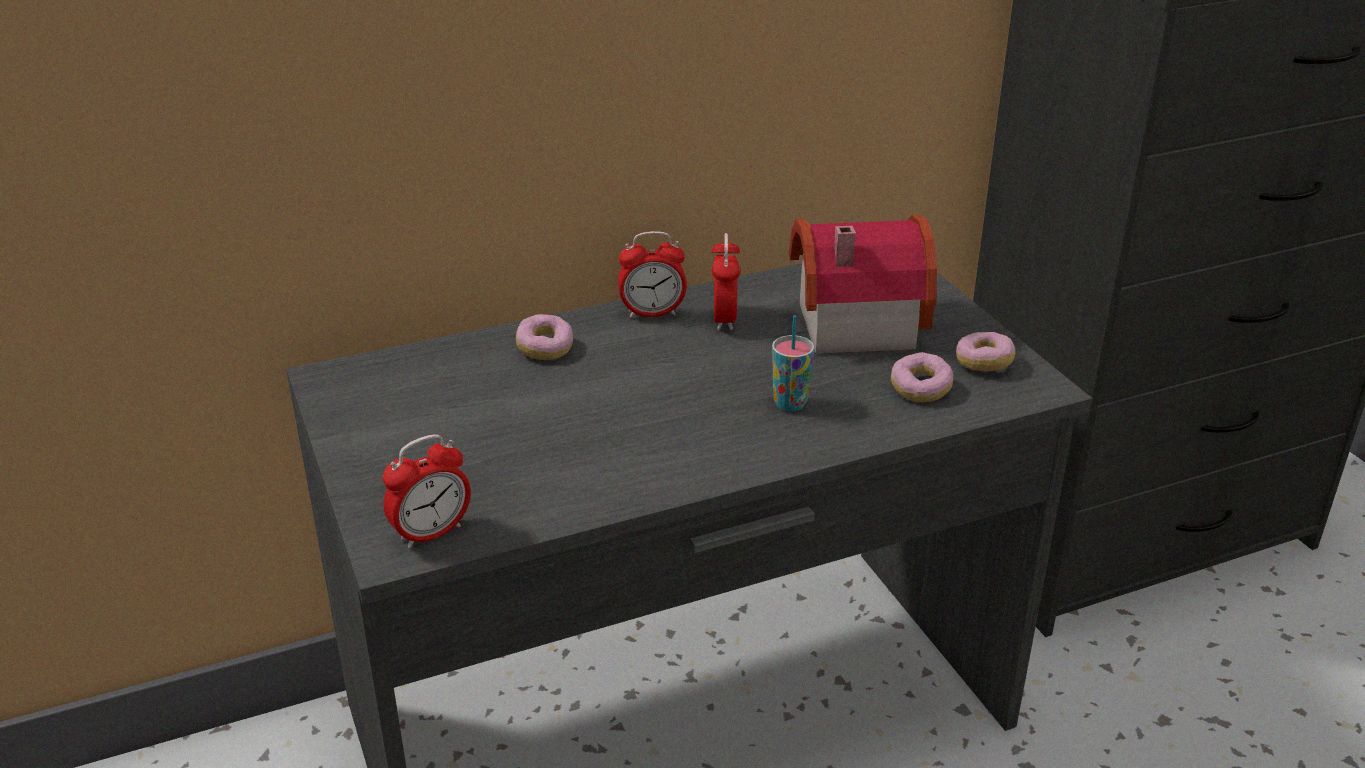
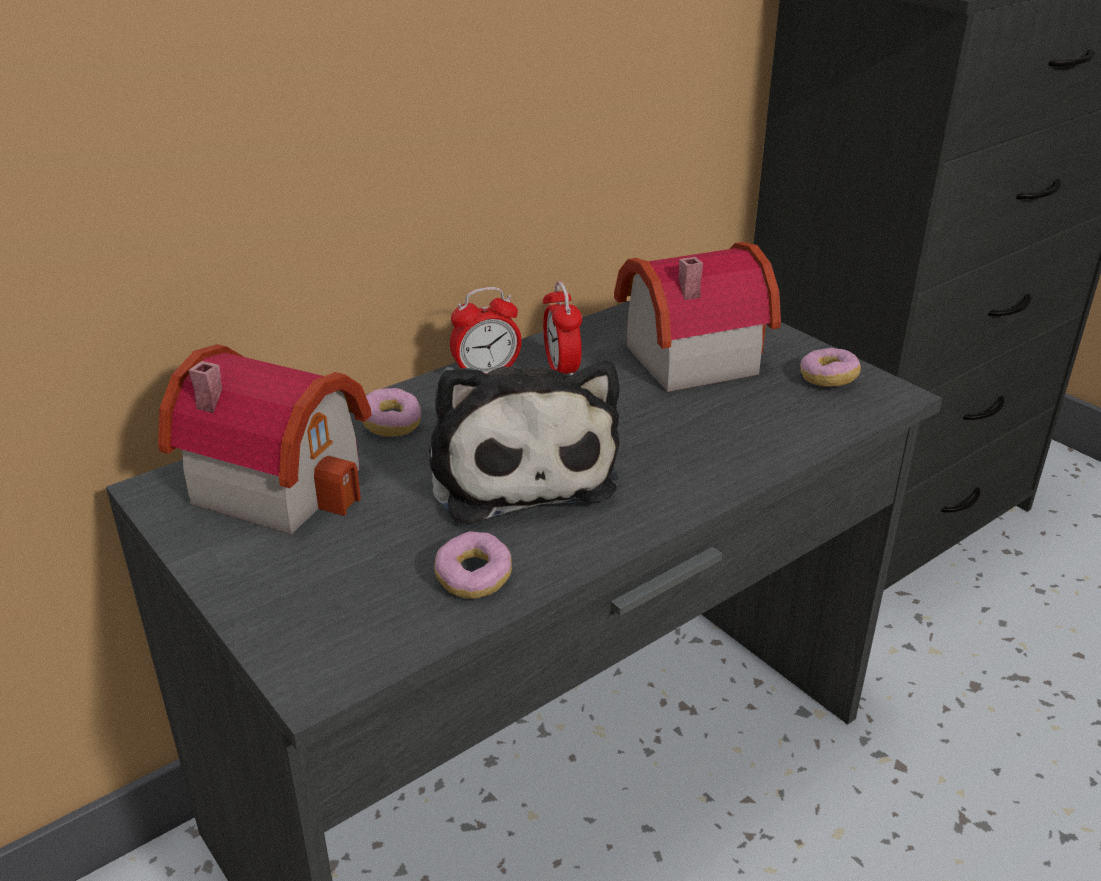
camera: 15 degrees left, 0 degrees up
alarm clock [383,434,471,549] -> none
cup [772,315,814,411] -> none
donut [891,352,953,402] -> donut moved to [434,531,512,599]
none -> toy house [158,344,371,534]
none -> plush toy [429,360,619,524]

